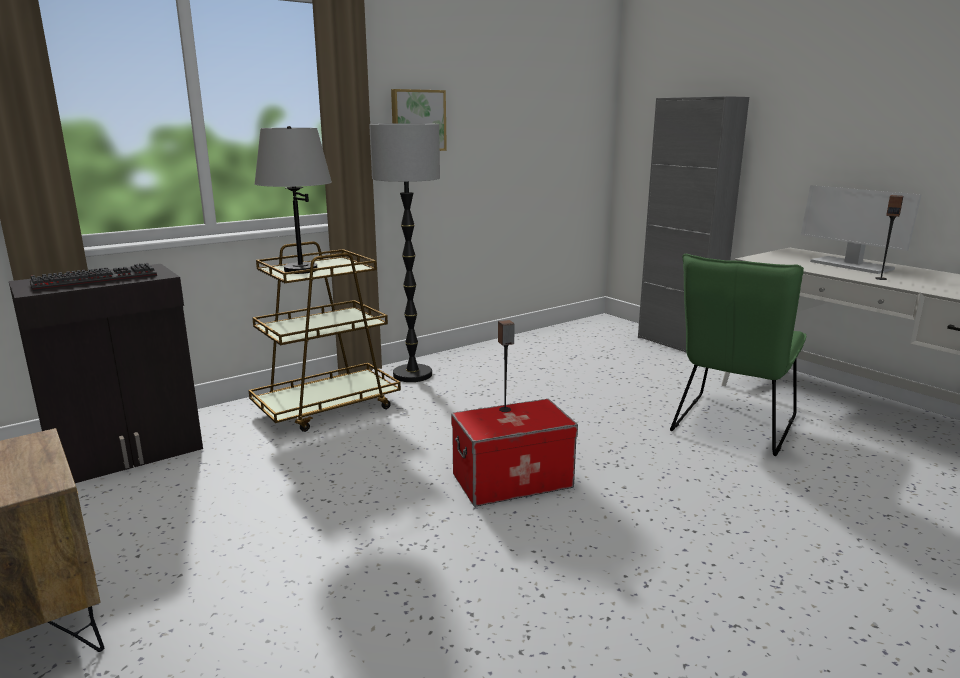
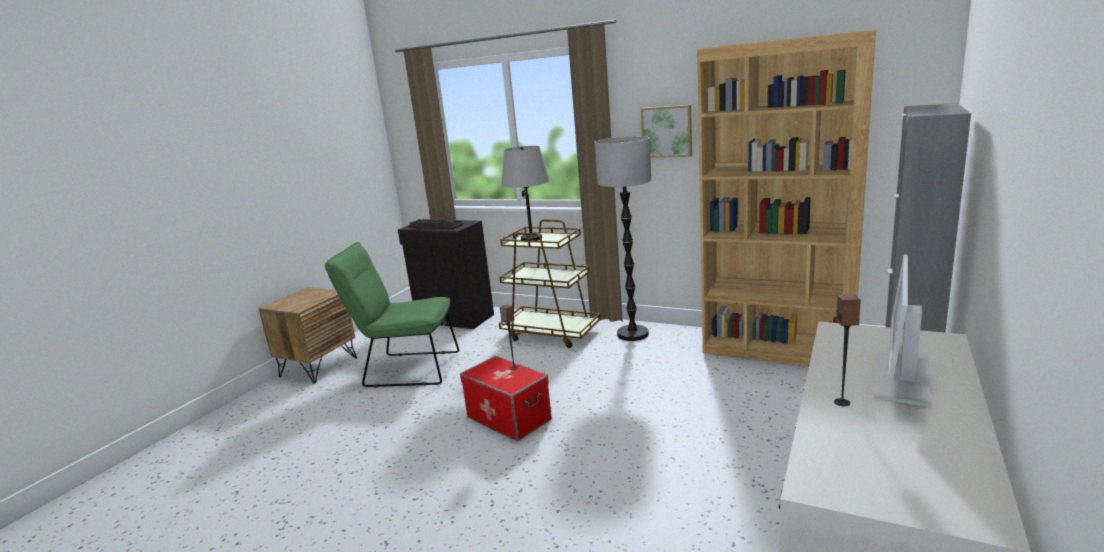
camera: 65 degrees right, 0 degrees up
green chair [670,254,806,456] -> green chair moved to [325,242,459,387]
none -> brown bookcase [697,30,876,366]

